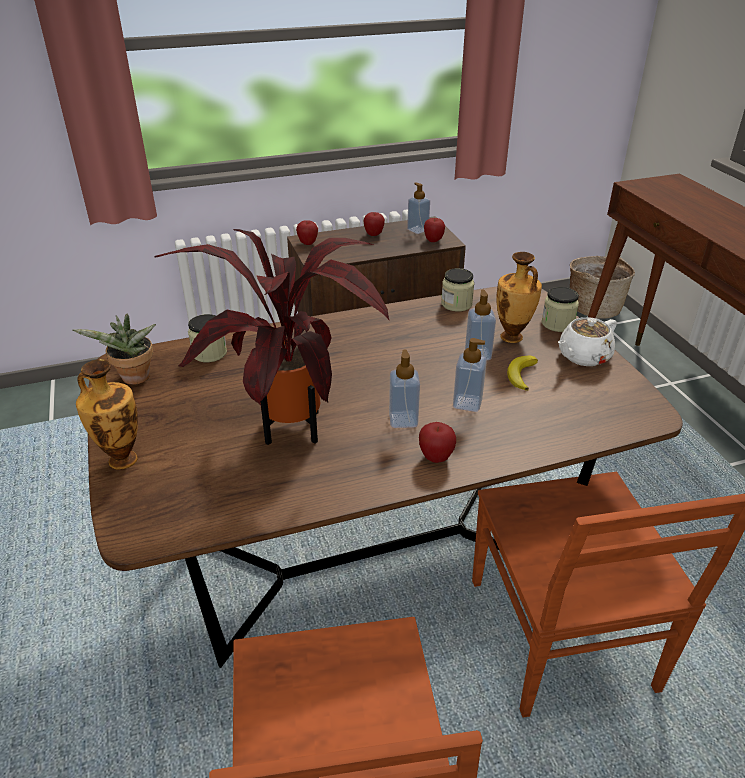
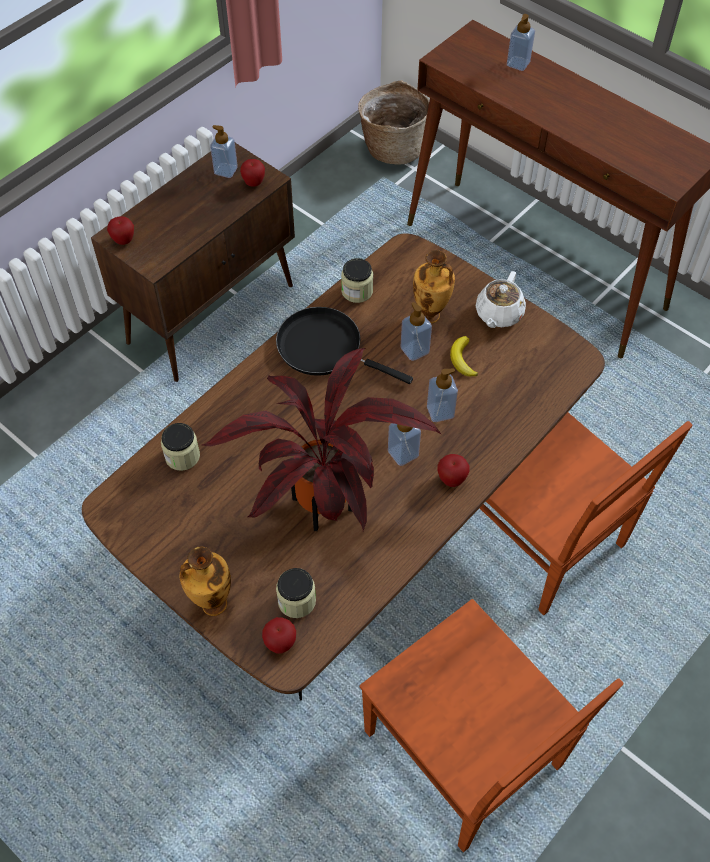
camera: 30 degrees left, 20 degrees up
potted plant [73,314,156,385] -> none
apple [363,212,385,236] -> apple moved to [262,617,296,654]
jar [541,287,579,332] -> jar moved to [276,568,316,618]
none -> black frying pan [276,307,413,384]
none -> soap dispenser [507,14,535,71]

